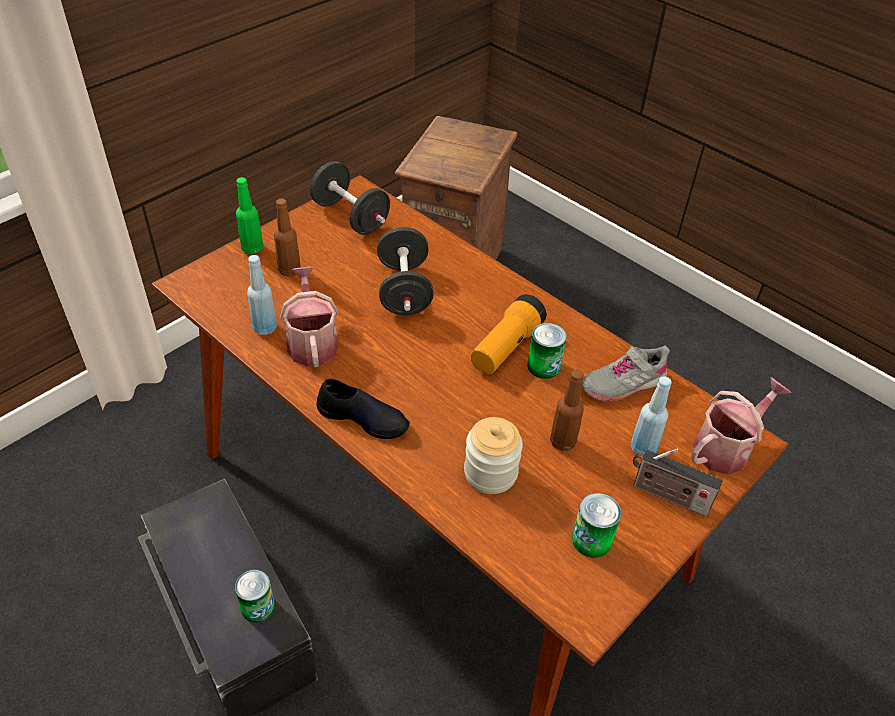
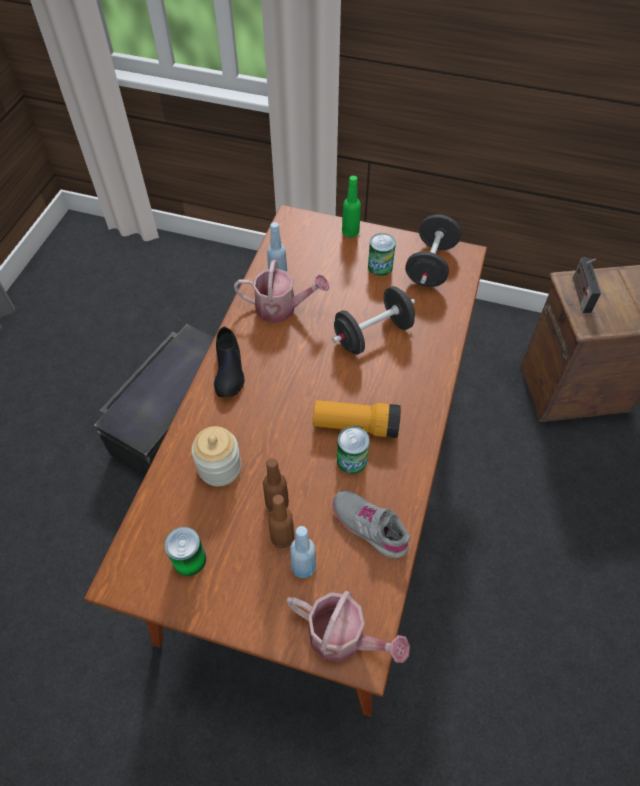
camera: 65 degrees right, 10 degrees up
can [235,570,275,623] -> can moved to [368,233,396,276]
brown bottle [274,199,301,277] -> brown bottle moved to [268,495,295,548]
watering can [280,267,339,367] -> watering can turned 45 degrees clockwise [234,260,329,323]
radio [633,448,723,517] -> radio moved to [573,257,601,313]

